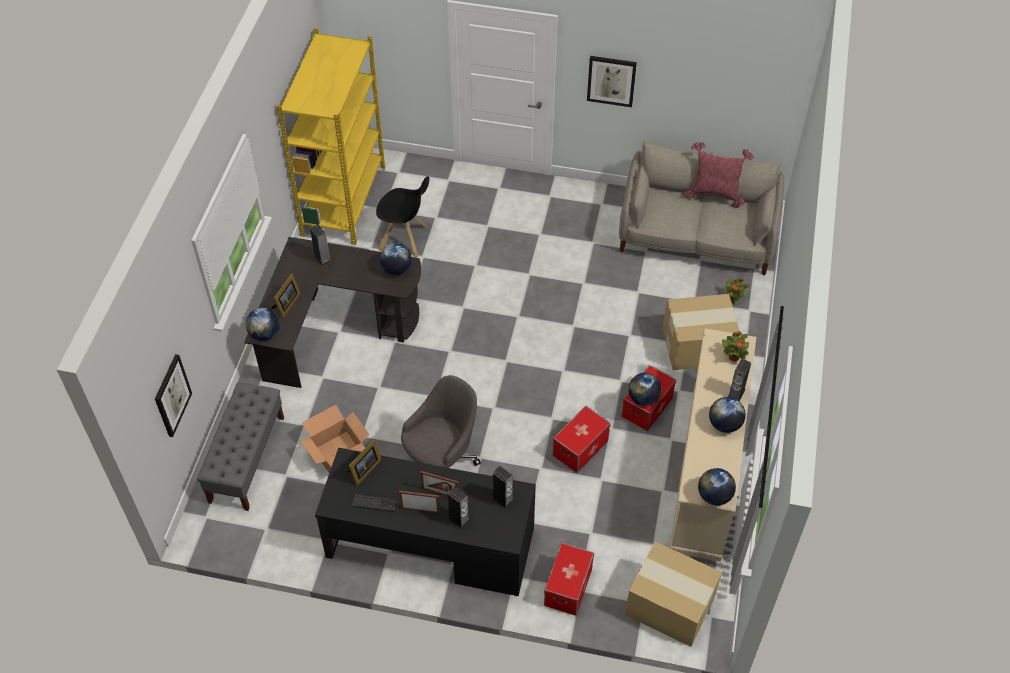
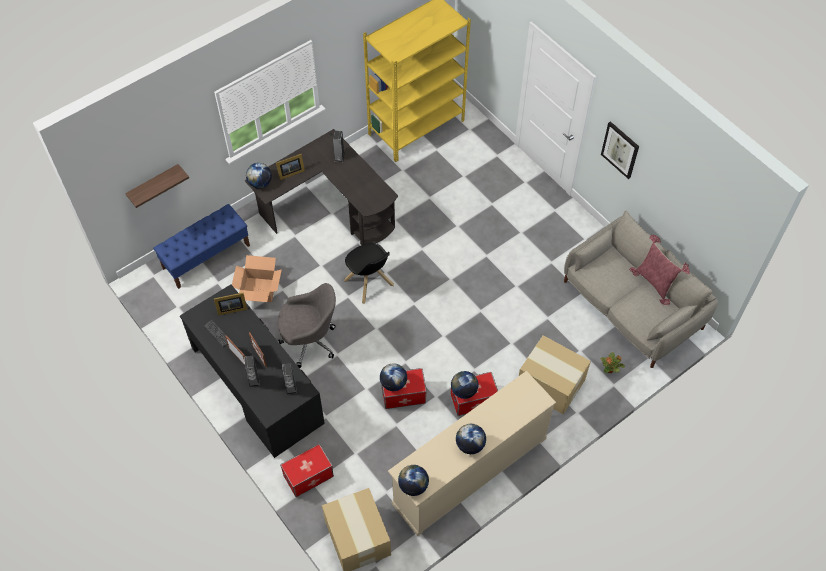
camera: 40 degrees right, 5 degrees up
picture [155,354,192,437] -> shelf [125,164,189,208]
grey bench [197,382,284,511] -> blue bench [153,204,250,289]
black chair [376,176,430,258] -> black chair moved to [344,243,394,304]
globe [379,243,412,275] -> globe moved to [380,363,407,391]
potted plant [722,331,749,361] -> none
speaker [728,359,751,401] -> none

